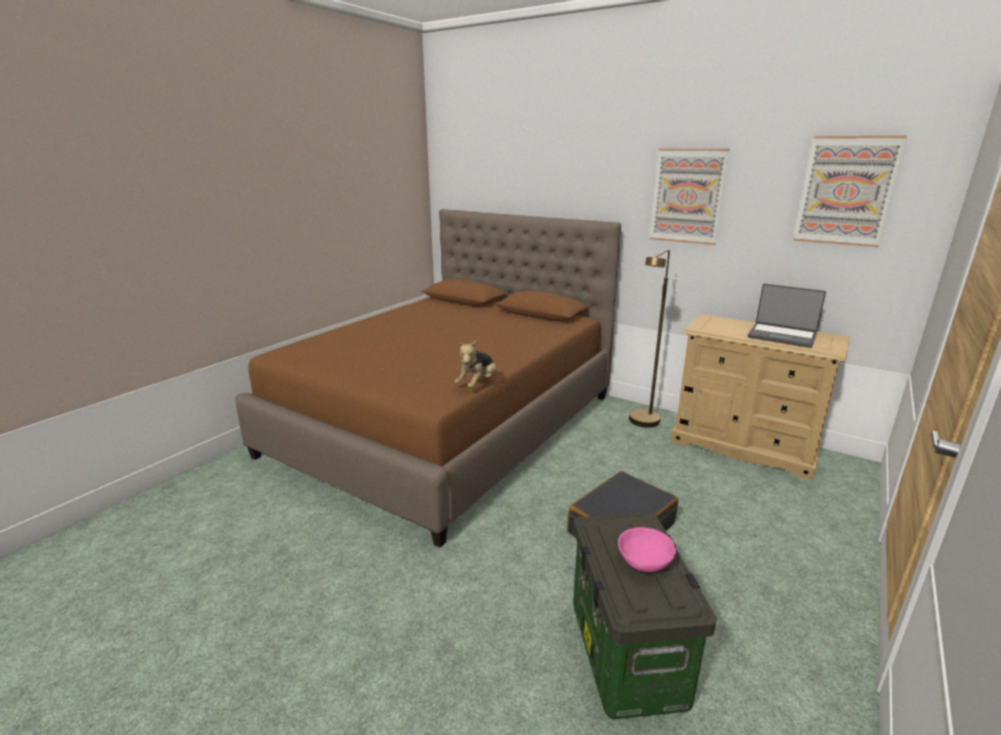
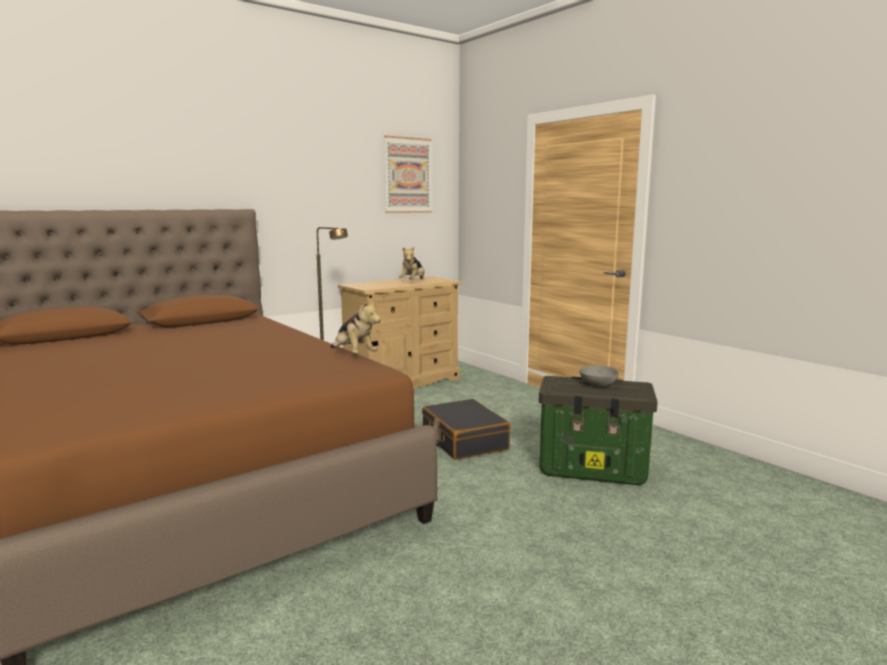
camera: 70 degrees left, 10 degrees down
pink bowl [618,527,676,572] -> grey bowl [579,365,619,386]
picture [650,149,729,245] -> none
laptop [748,284,826,348] -> plush toy [399,247,425,279]

